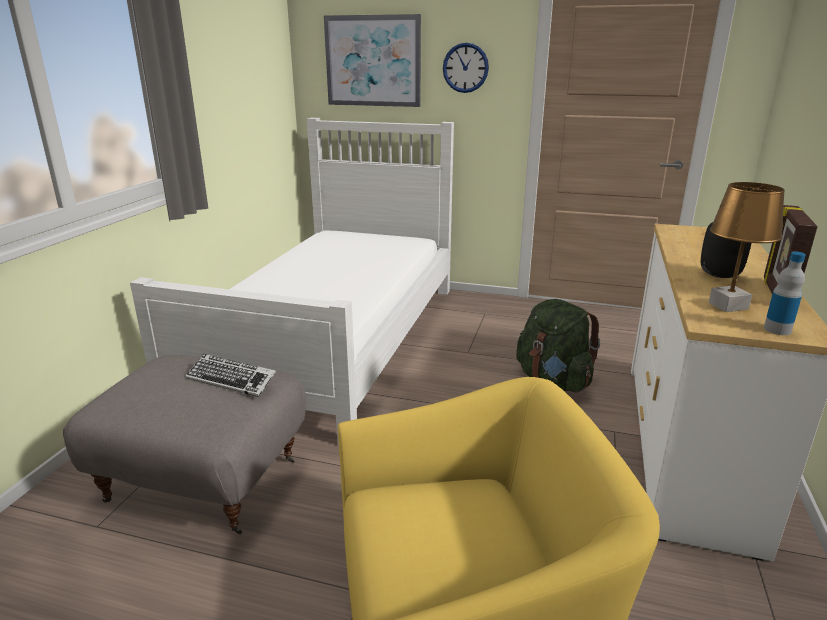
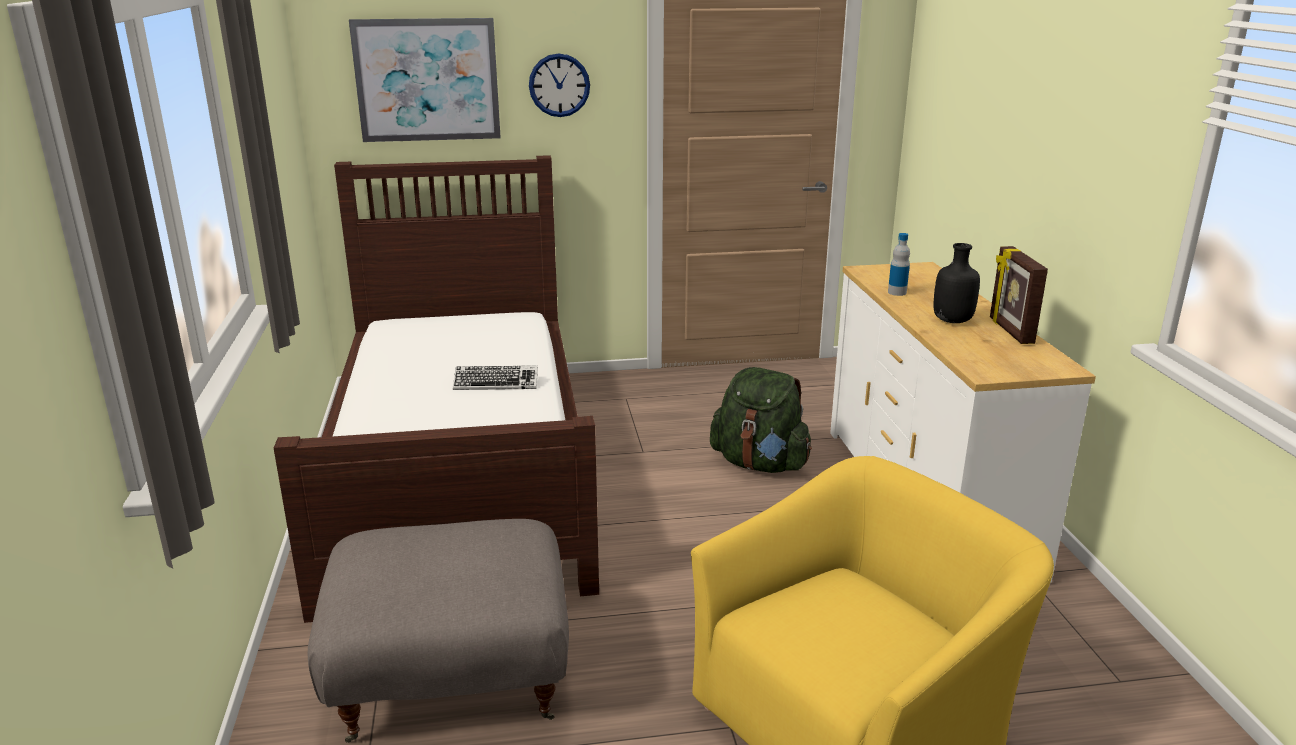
camera: 25 degrees left, 0 degrees up
white bed [130,118,454,446] -> brown bed [274,155,599,623]
keyboard [186,354,276,397] -> keyboard moved to [453,366,538,390]
brown table lamp [709,182,785,312] -> none
bottle [764,252,806,335] -> bottle moved to [888,233,910,296]

